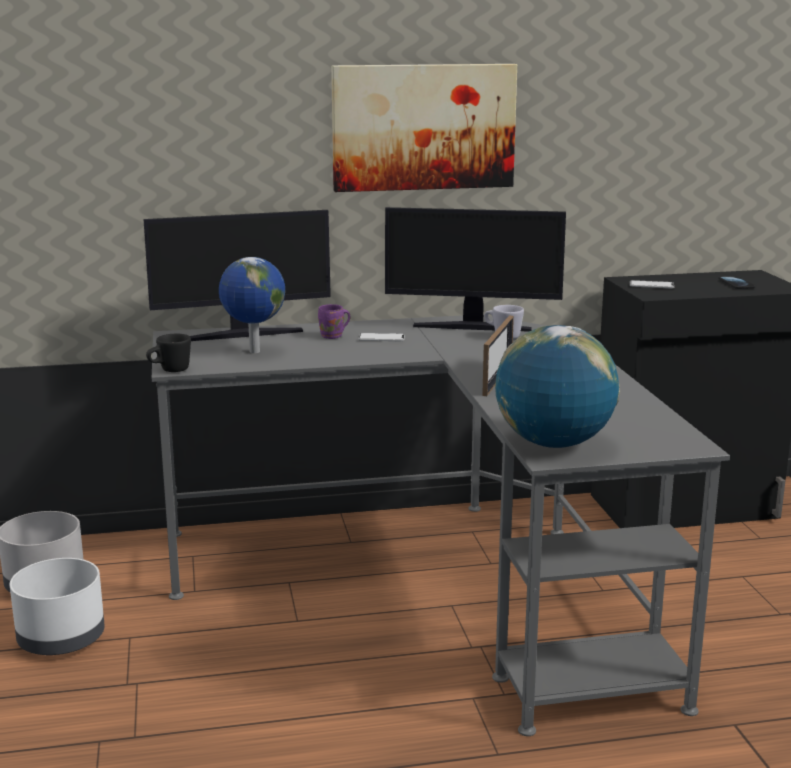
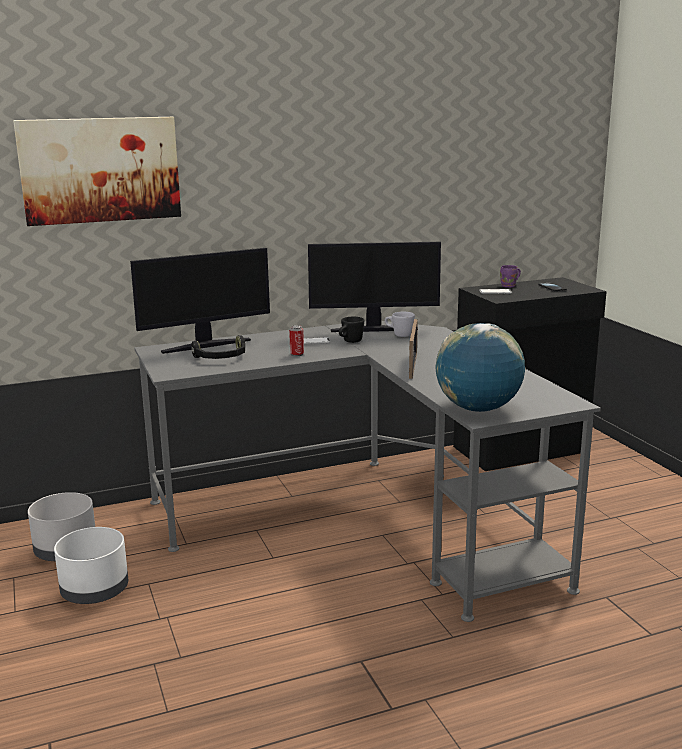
camera: 10 degrees left, 0 degrees up
black mug [146,334,191,372] -> black mug moved to [339,317,364,343]
globe [219,257,285,353] -> black headphones [191,335,245,359]
purple mug [318,304,350,339] -> purple mug moved to [500,265,521,288]
picture [331,64,517,192] -> picture moved to [13,117,181,226]
none -> can [289,325,304,356]

